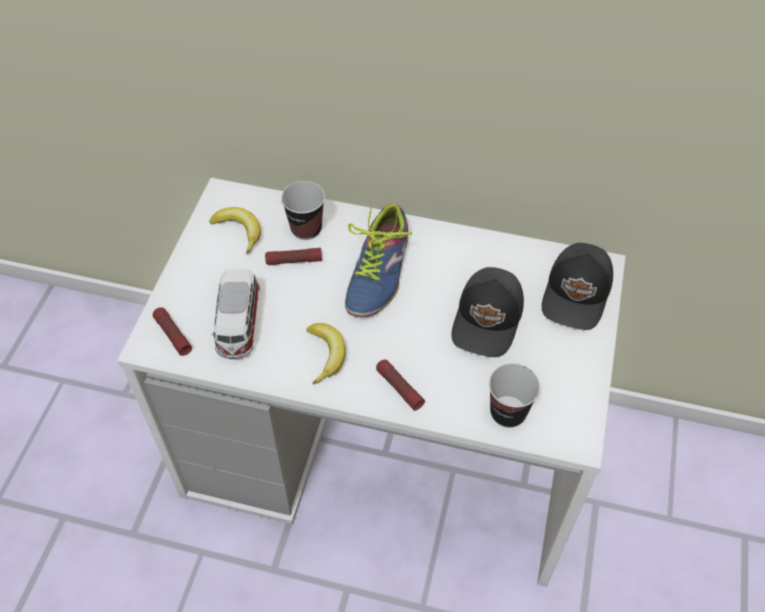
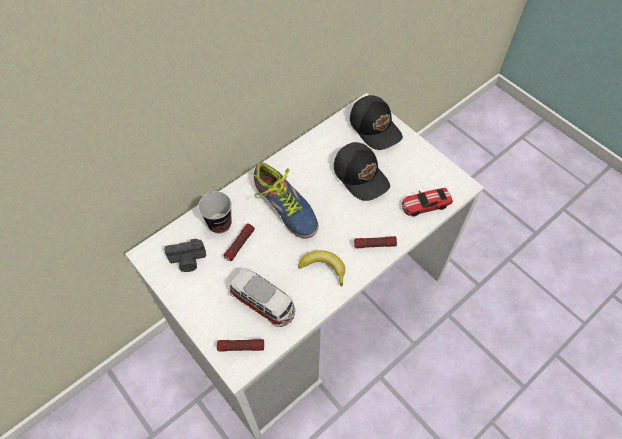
camera: 55 degrees left, 5 degrees up
banana [210,207,261,254] -> camera [164,239,206,272]
cup [489,363,540,428] -> toy car [402,188,453,216]

